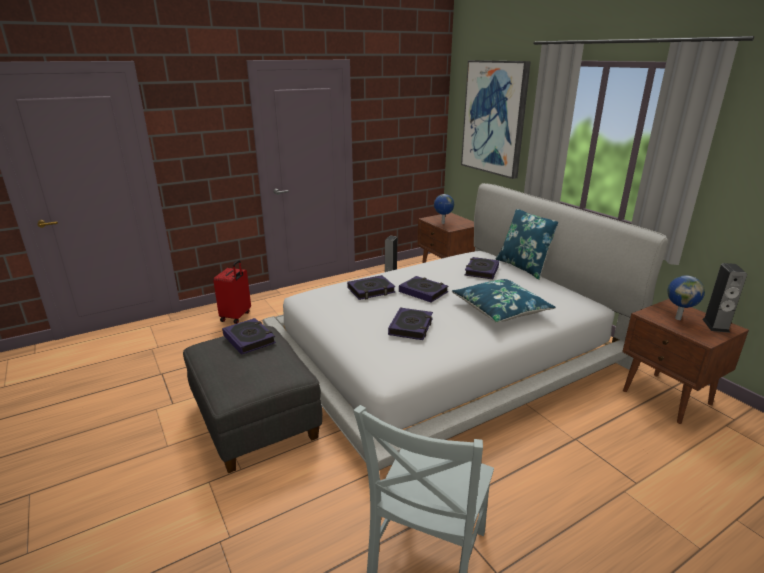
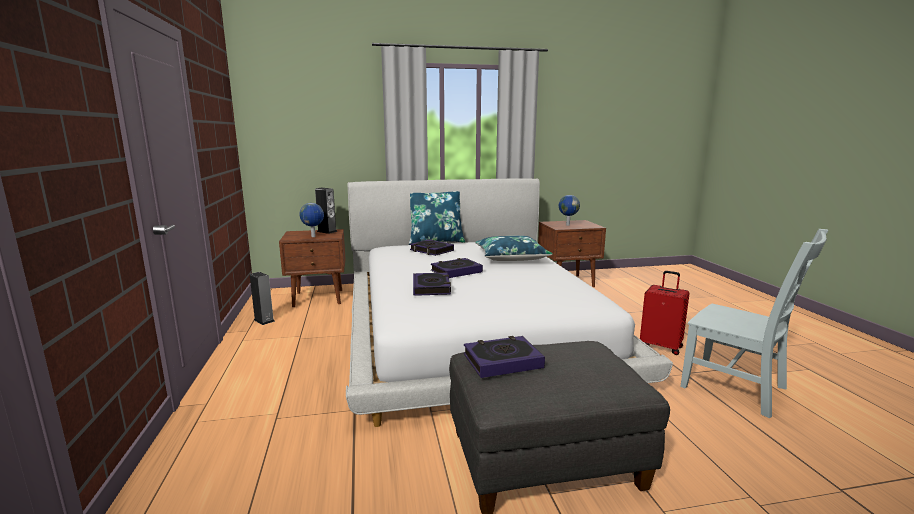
camera: 70 degrees left, 10 degrees down
red suitcase [213,260,251,324] -> red suitcase moved to [640,271,690,355]
book [388,308,433,340] -> none
picture [461,60,531,179] -> none
speaker [702,263,747,333] -> speaker moved to [315,188,337,234]

